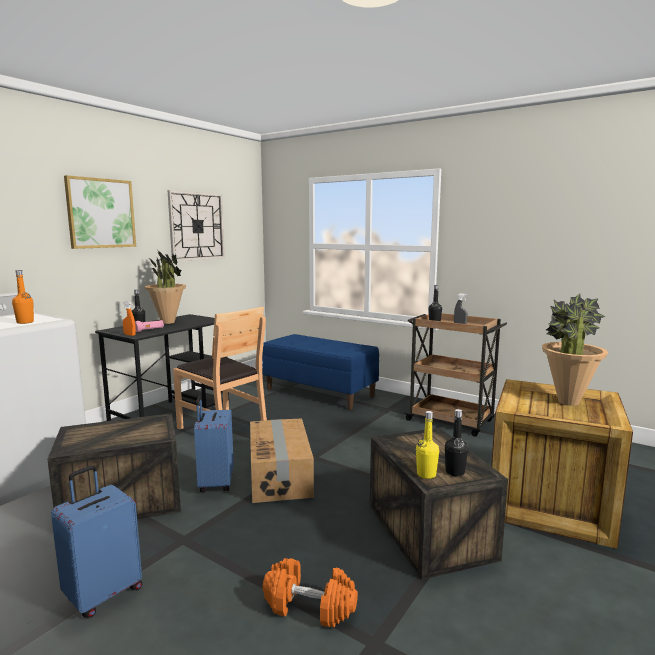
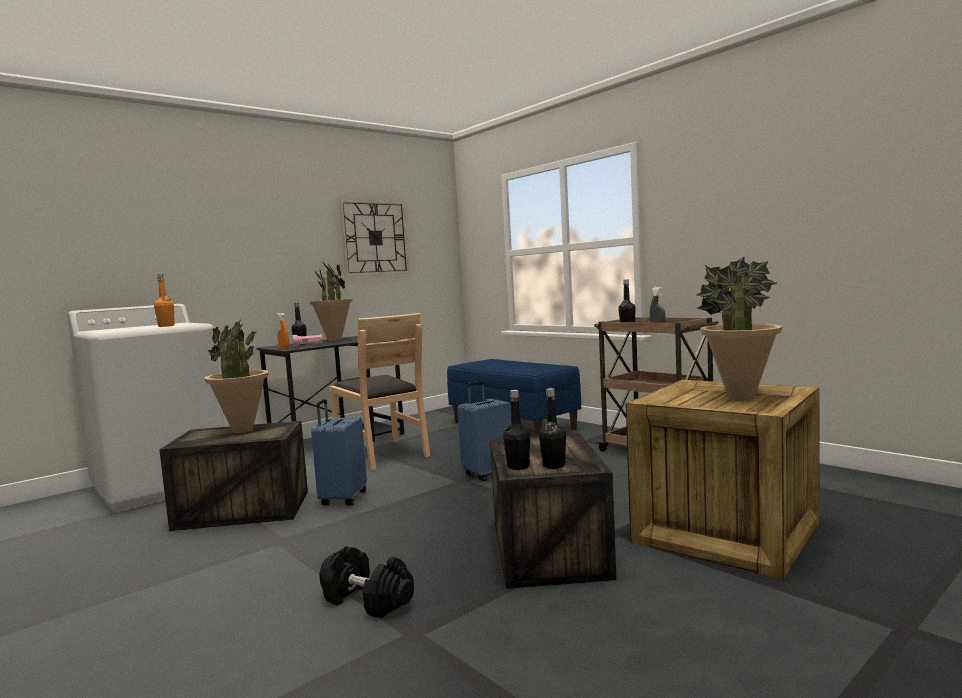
camera: 15 degrees right, 5 degrees down
blue suitcase [51,465,142,618] -> blue suitcase moved to [457,380,511,481]
picture [64,175,136,249] -> none
cardboard box [250,418,314,503] -> none
orange dumbbell [263,558,358,628] -> black dumbbell [319,546,414,618]
yellow bottle [416,411,439,479] -> black bottle [503,390,530,470]
none -> potted plant [204,319,269,433]

